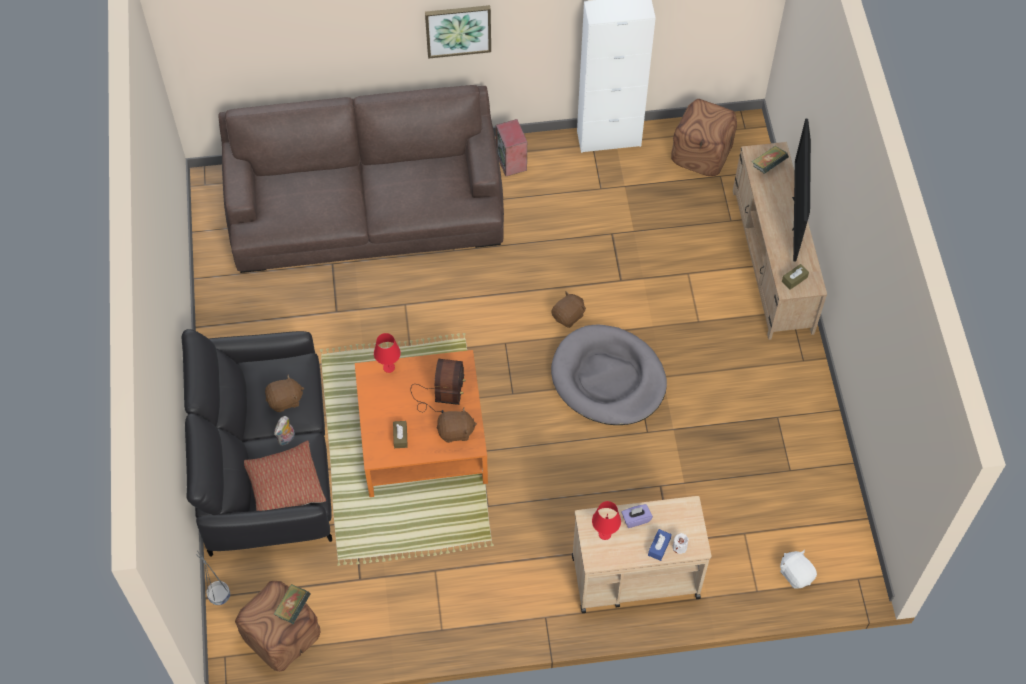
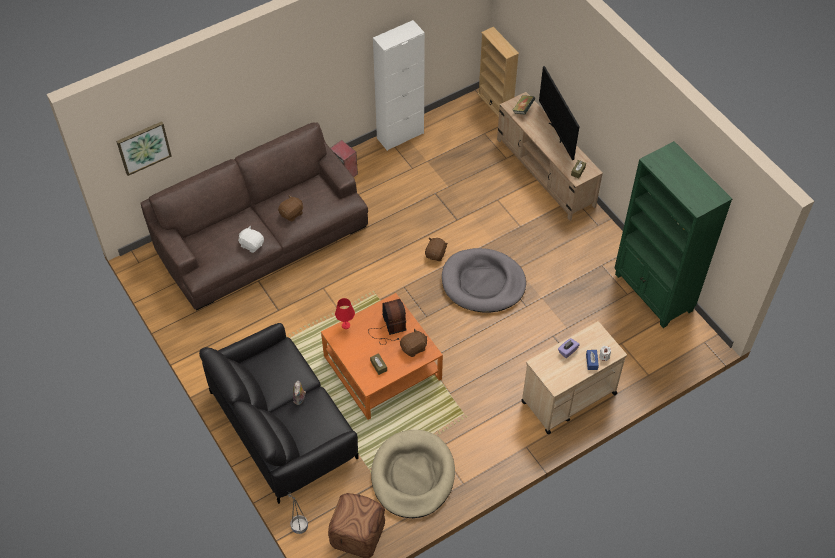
camera: 25 degrees left, 5 degrees down
pillow [244,441,326,511] -> none
brown plush toy [265,374,304,412] -> brown plush toy moved to [278,195,303,222]
book [274,584,311,624] -> none
picture [425,5,491,59] -> picture moved to [116,121,172,176]
red table lamp [592,501,621,540] -> none
brown ottoman [671,99,737,176] -> none
white plush toy [780,550,817,588] -> white plush toy moved to [238,226,264,253]
none -> beige dog bed [371,430,455,518]
none -> beige bookcase [478,27,519,117]
none -> green bookcase [614,141,732,328]

